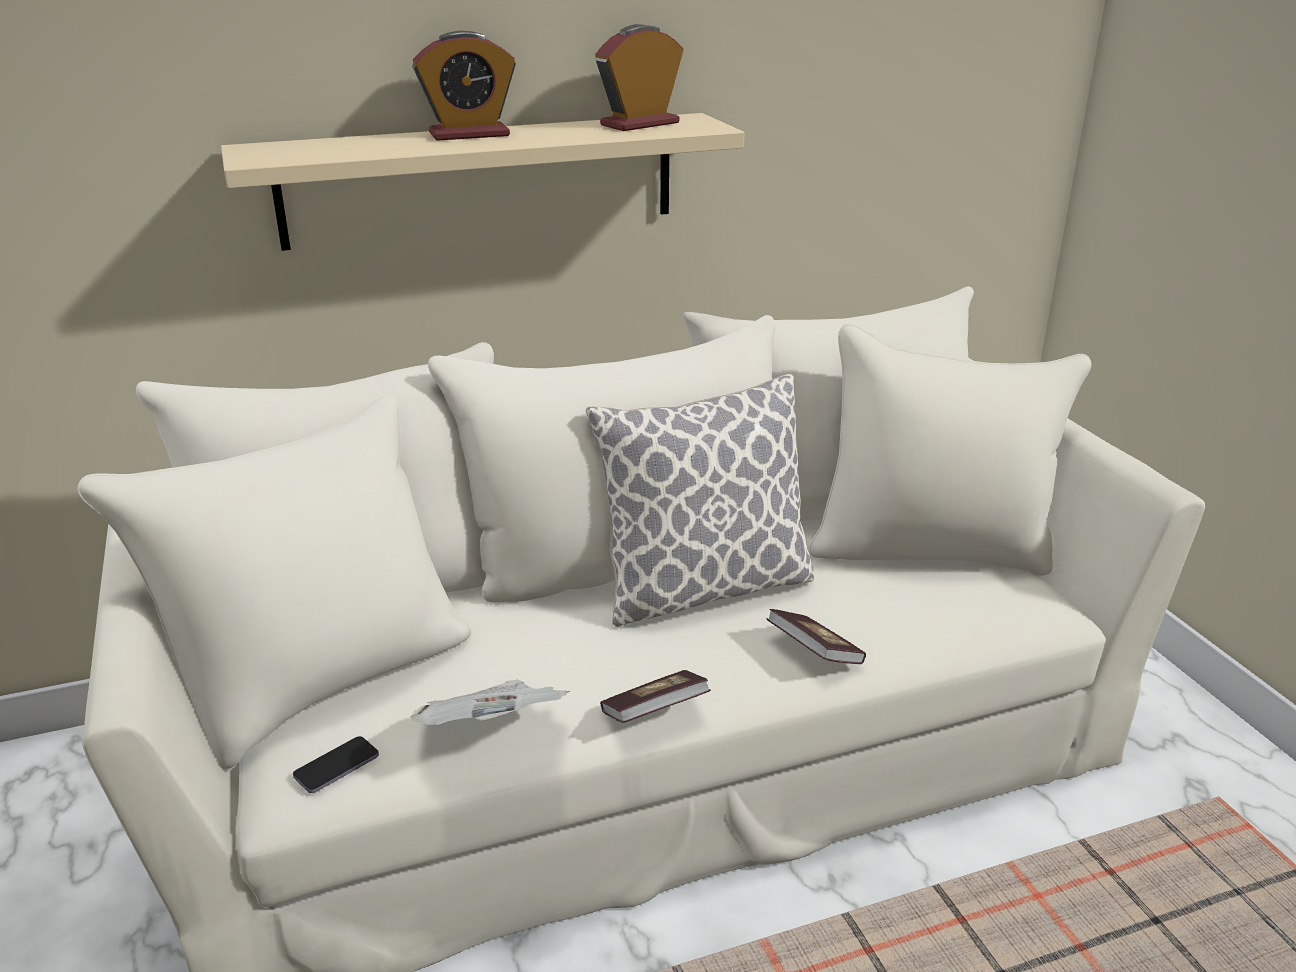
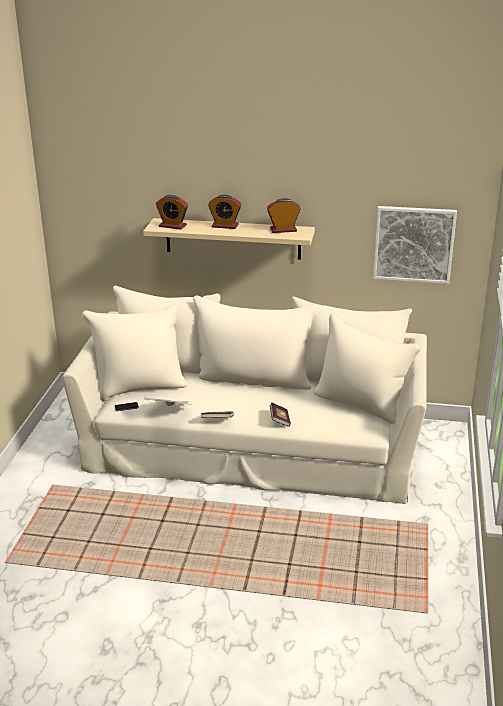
camera: 30 degrees right, 0 degrees up
pillow [586,374,815,627] -> none
none -> alarm clock [156,195,188,230]
none -> picture [373,206,457,284]

